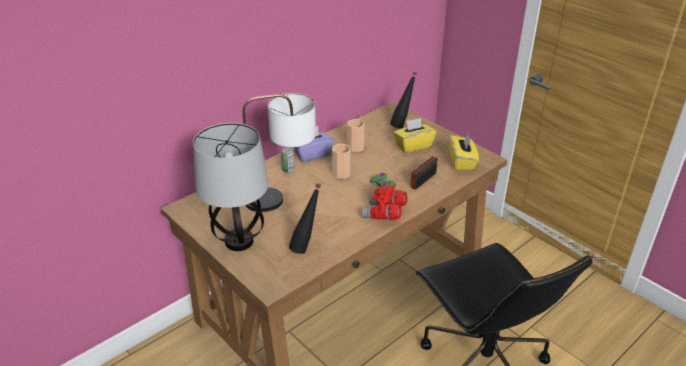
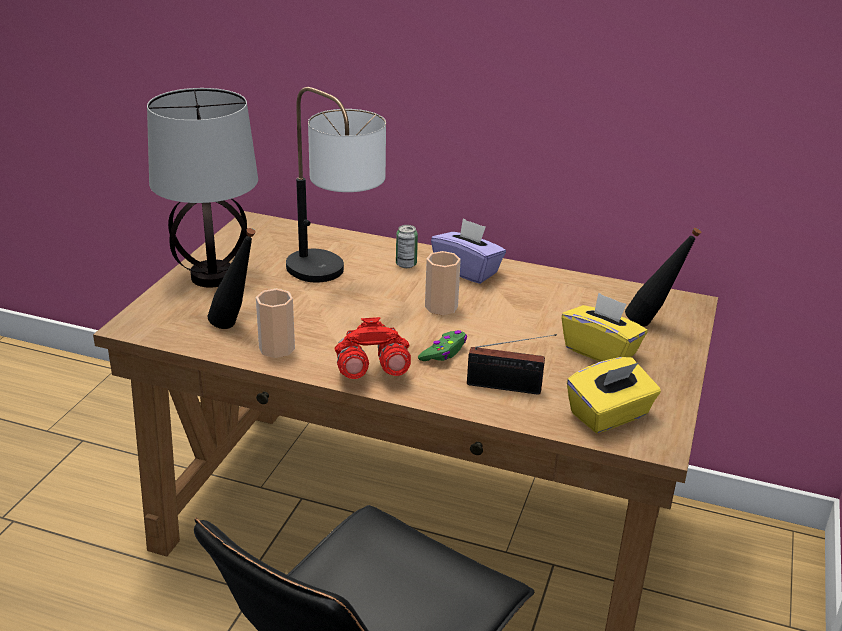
camera: 60 degrees right, 5 degrees down
cup [347,119,365,152] -> cup moved to [256,289,295,358]

